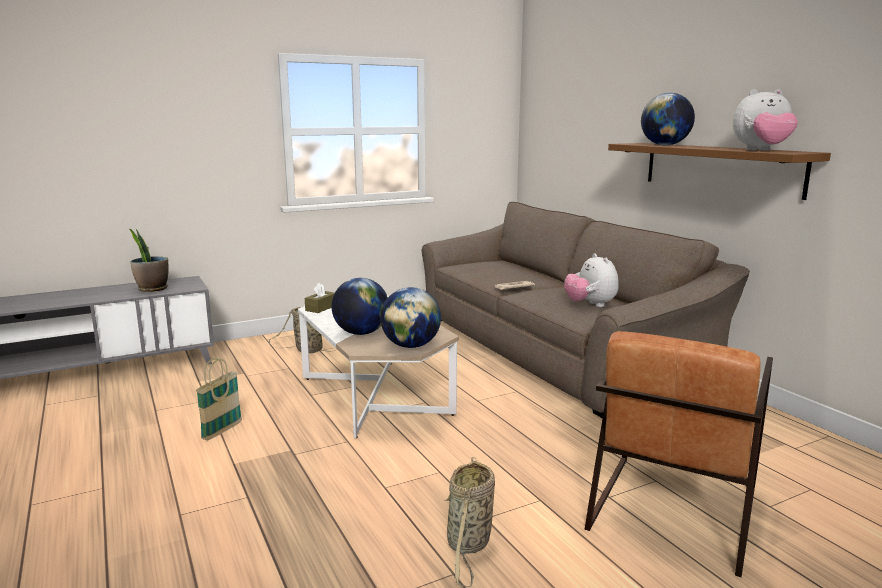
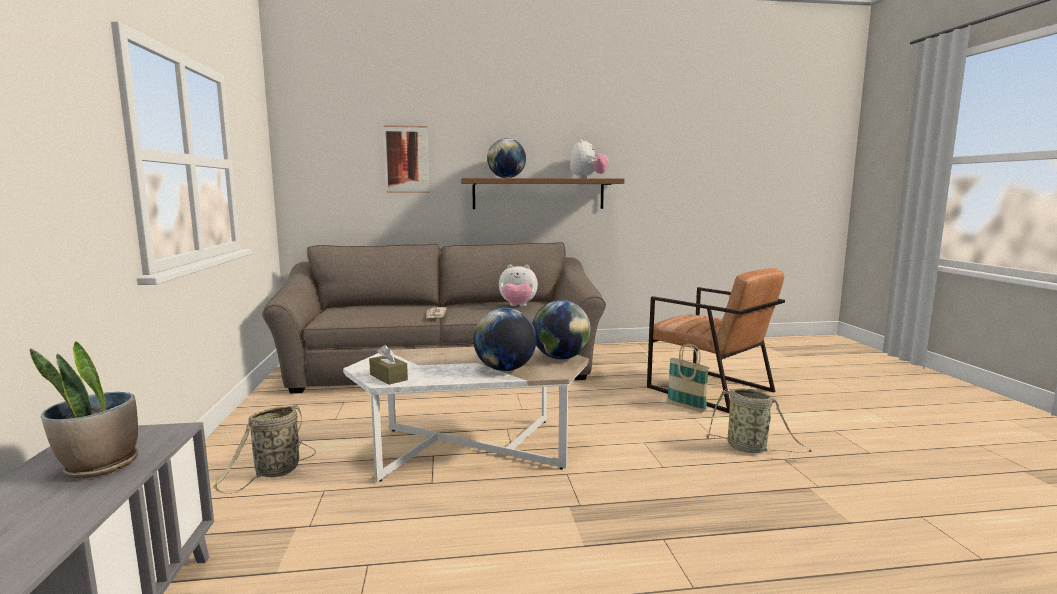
camera: 70 degrees left, 5 degrees down
basket [196,358,242,440] -> basket moved to [667,344,709,412]
none -> picture [383,125,429,193]

